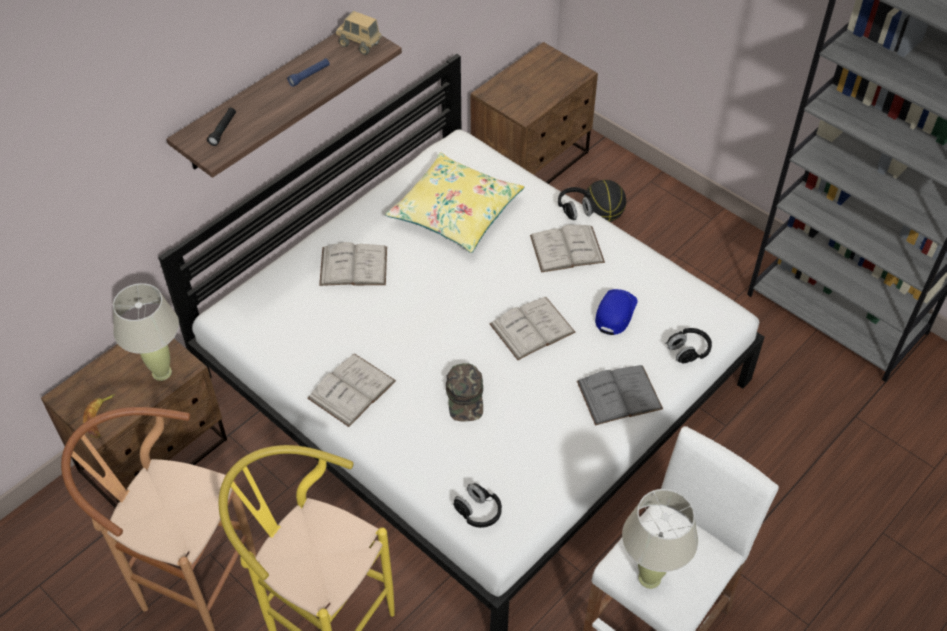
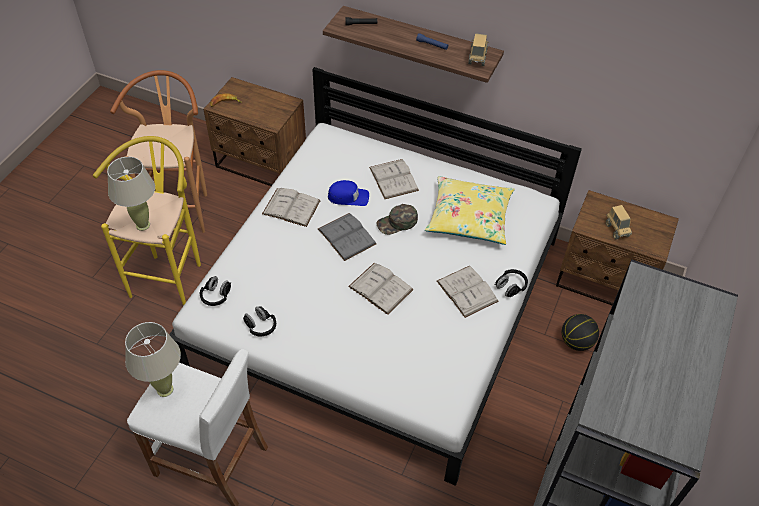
camera: 70 degrees right, 0 degrees up
beige table lamp [113,283,179,381] -> beige table lamp moved to [107,157,155,231]
green cap [446,363,483,421] -> green cap moved to [377,204,418,235]
grey book [577,365,663,425] -> grey book moved to [318,213,377,261]
blue cap [595,289,638,335] -> blue cap moved to [328,180,369,206]
black headphones [665,328,712,364] -> black headphones moved to [243,306,276,336]
none -> toy truck [606,205,632,239]

